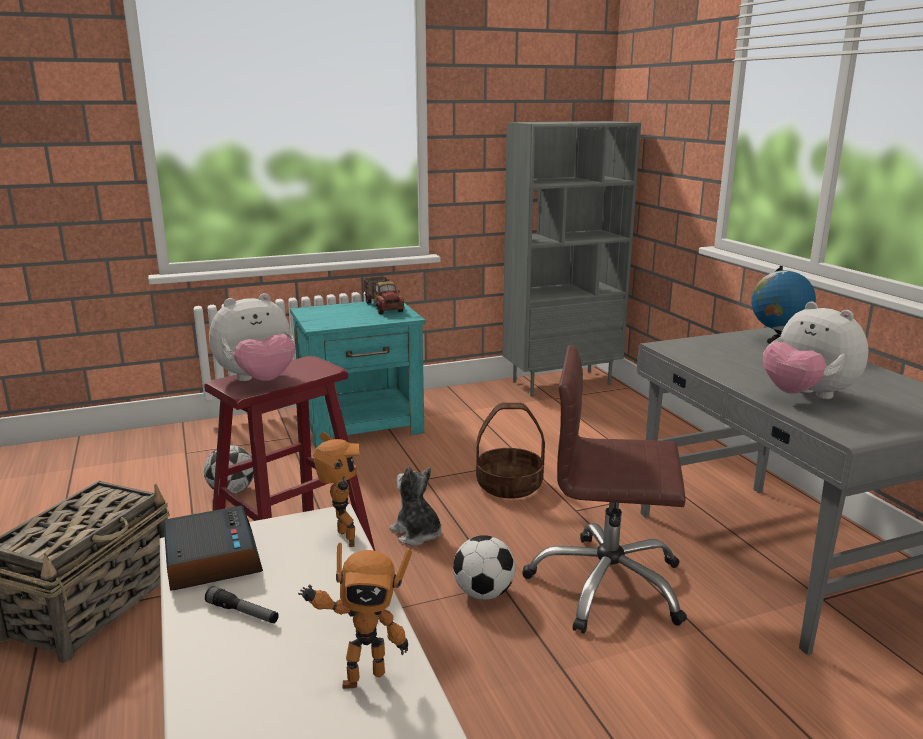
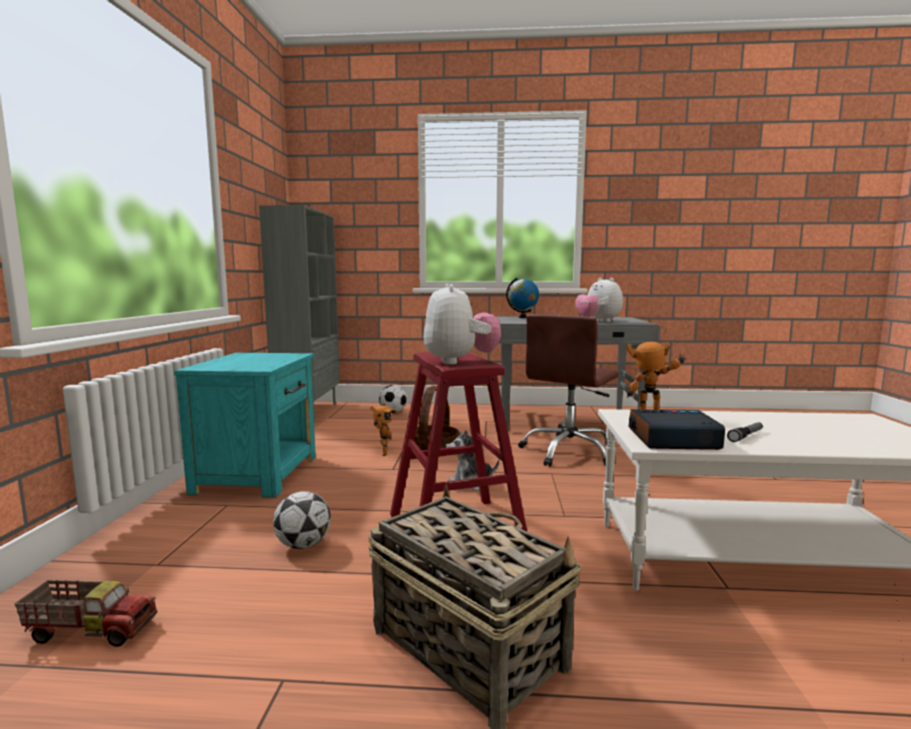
camera: 65 degrees left, 10 degrees down
toy robot [298,543,412,689] -> toy robot moved to [369,403,396,456]
toy truck [363,276,405,314] -> toy truck moved to [14,580,157,647]
football [453,535,515,600] -> football moved to [379,385,407,413]
plush toy [763,301,869,399] -> plush toy turned 75 degrees clockwise [575,278,623,322]

